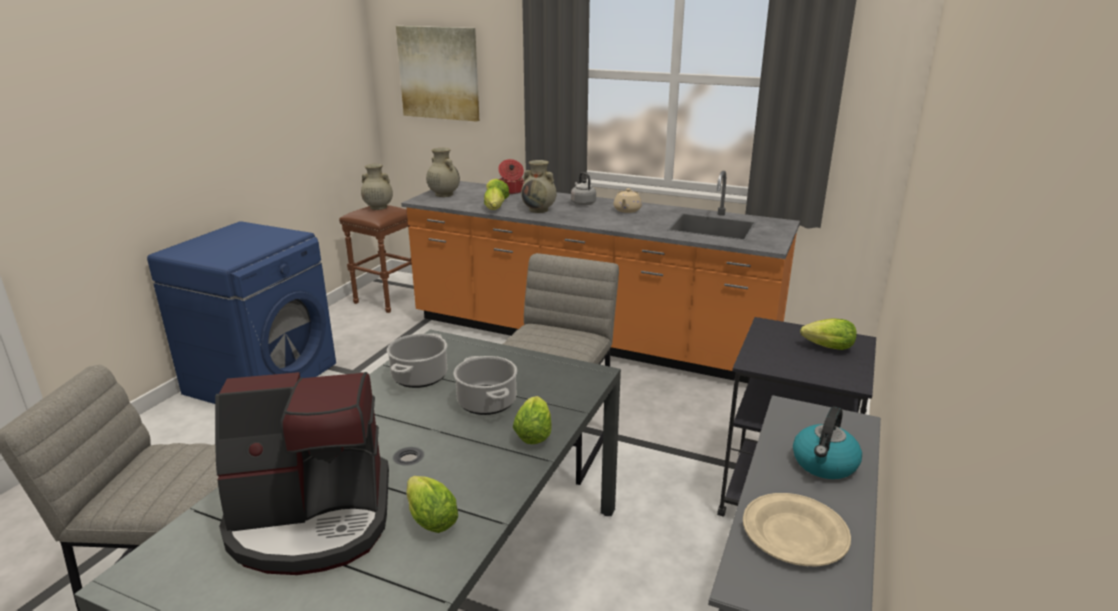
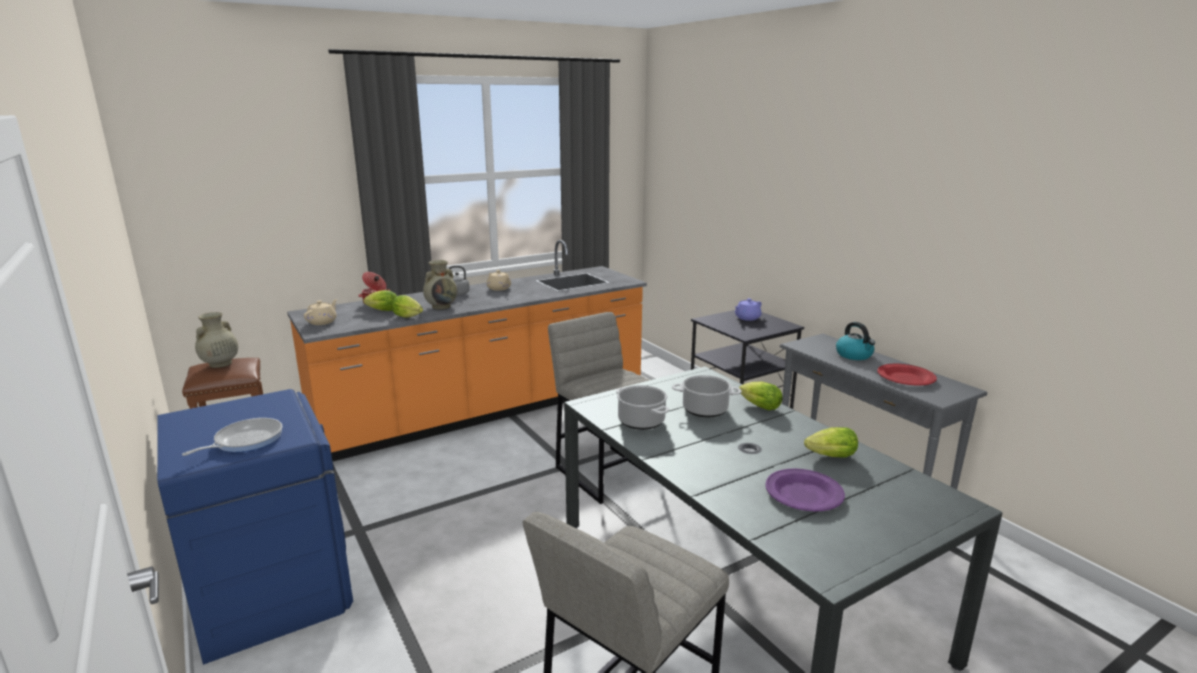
camera: 55 degrees left, 5 degrees down
coffee machine [215,372,389,575] -> purple plate [765,469,845,511]
picture [396,26,479,122] -> none
beige vase [426,148,460,197] -> beige teapot [304,299,337,325]
beige plate [743,493,851,566] -> red plate [877,364,937,386]
lettuce [800,318,856,350] -> purple teapot [735,298,762,321]
none -> frying pan [182,418,282,456]

